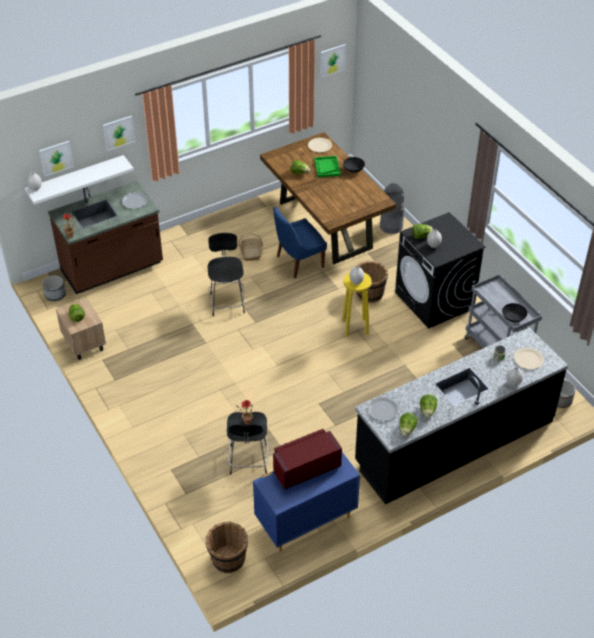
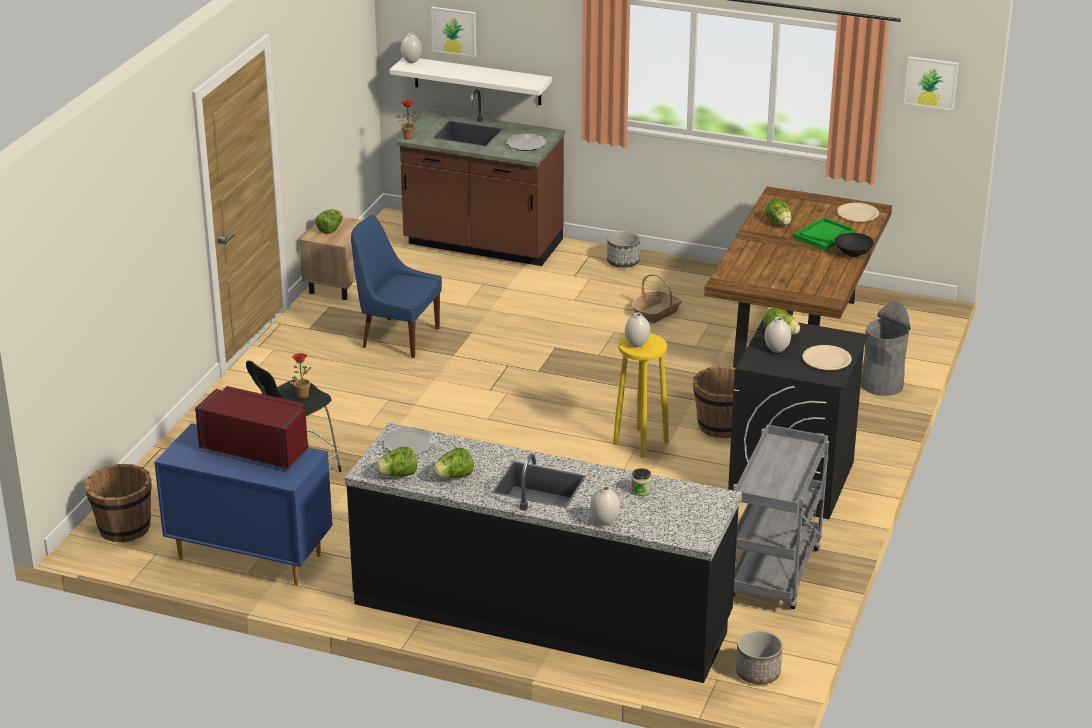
camera: 50 degrees right, 15 degrees down
planter [42,275,66,301] -> planter moved to [607,231,640,268]
picture [103,116,135,151] -> none
black stool [208,233,245,316] -> none
blue chair [273,206,327,278] -> blue chair moved to [351,215,442,358]
black bowl [502,303,527,322] -> none
beige plate [514,348,544,370] -> beige plate moved to [802,345,852,370]

